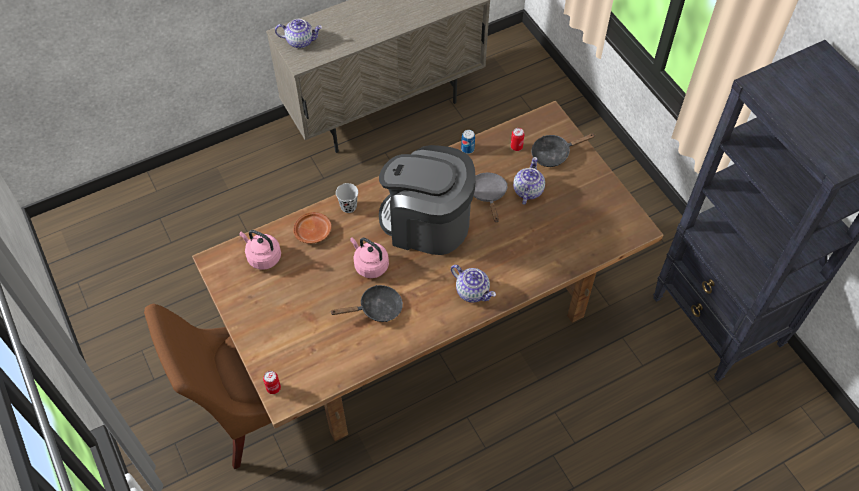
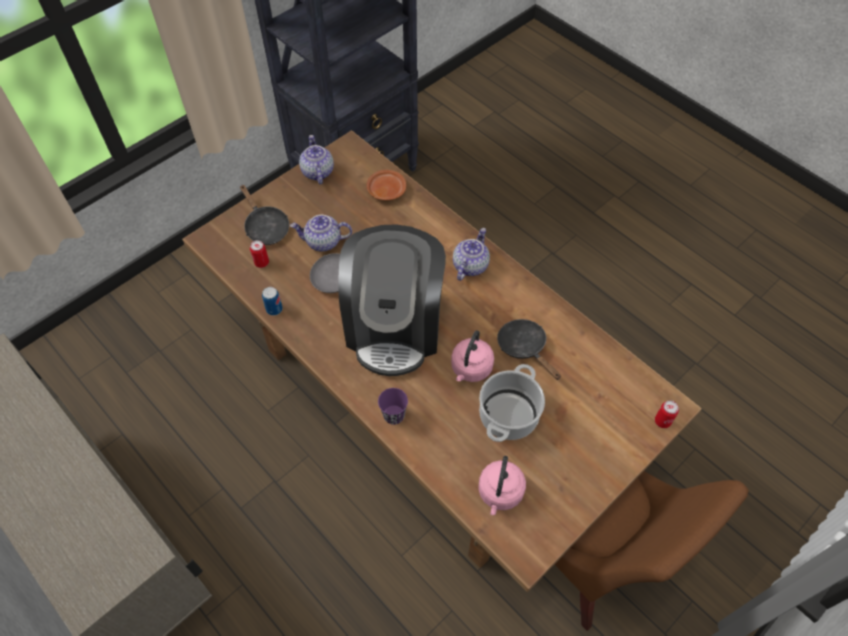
camera: 105 degrees left, 0 degrees up
teapot [275,19,322,48] -> teapot moved to [299,135,334,184]
brown plate [293,212,331,244] -> brown plate moved to [367,170,406,201]
black cup [336,183,358,213] -> purple cup [378,388,408,425]
none -> cooking pot [479,364,545,442]

